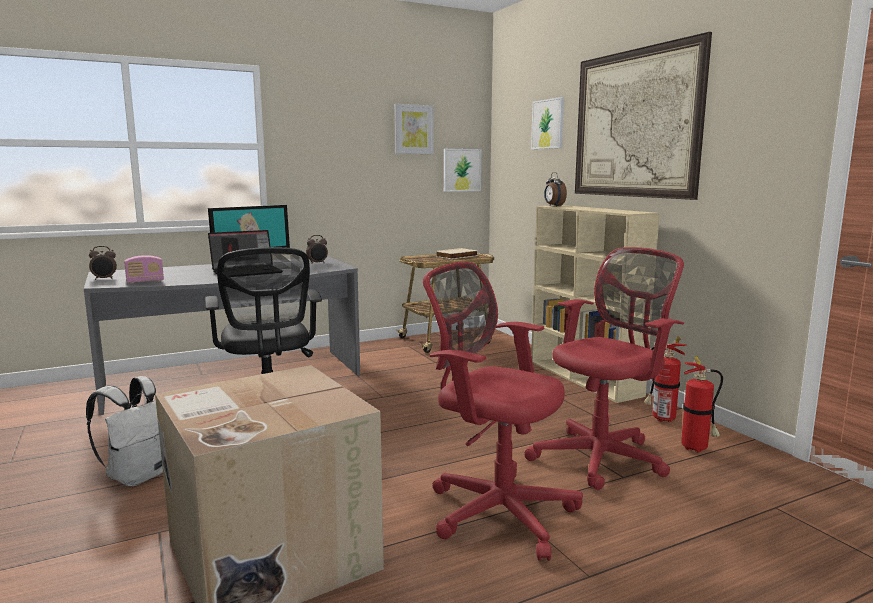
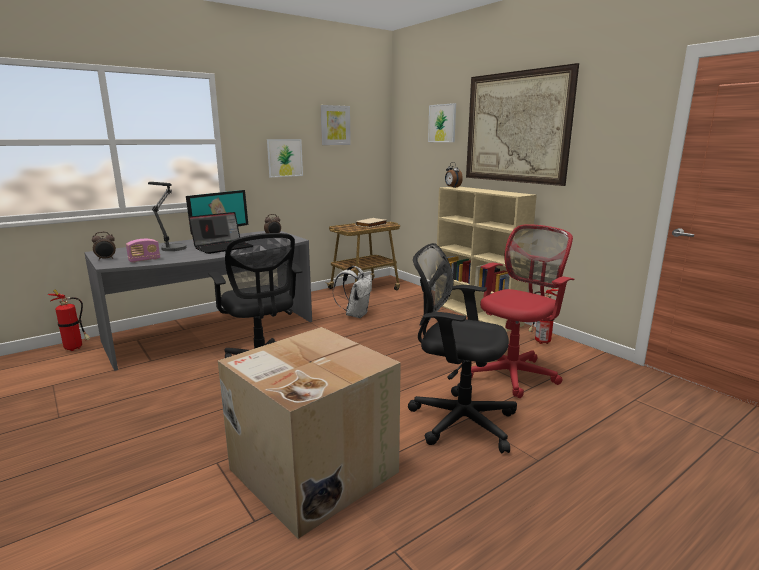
camera: 10 degrees left, 5 degrees up
white backpack [86,376,163,486] -> white backpack moved to [333,266,372,318]
red office chair [423,261,583,561] -> black office chair [408,243,517,453]
picture [444,149,481,192] -> picture moved to [267,139,303,178]
fire extinguisher [681,356,723,453] -> fire extinguisher moved to [48,289,90,351]
none -> table lamp [148,182,186,251]

